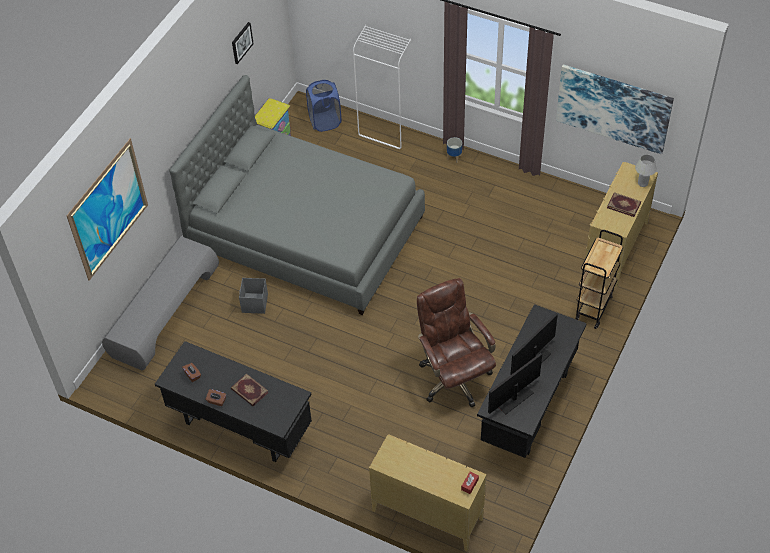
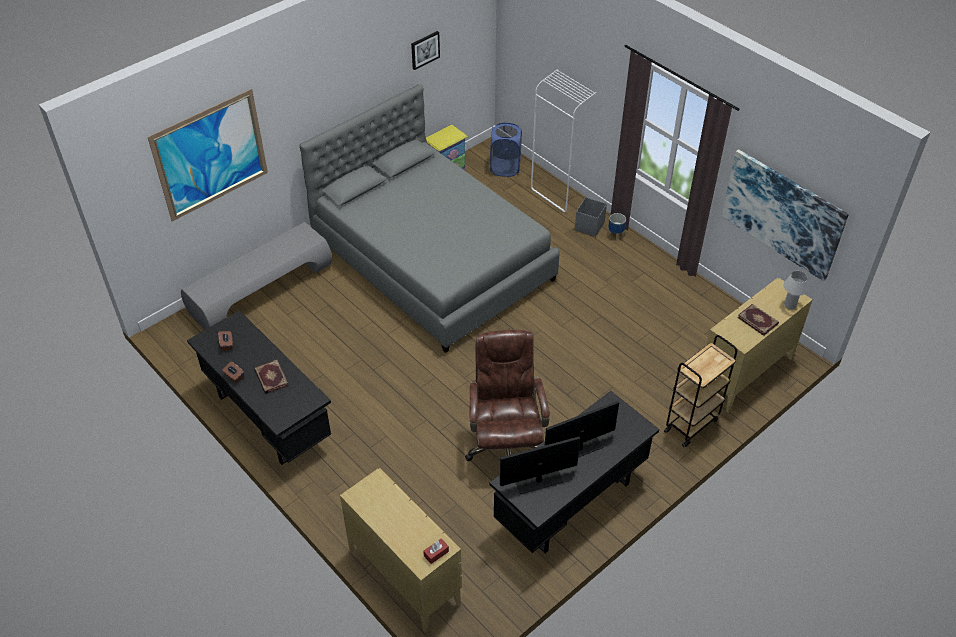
camera: 20 degrees right, 5 degrees down
grey storage box [239,278,268,314] -> grey storage box moved to [575,197,607,237]

